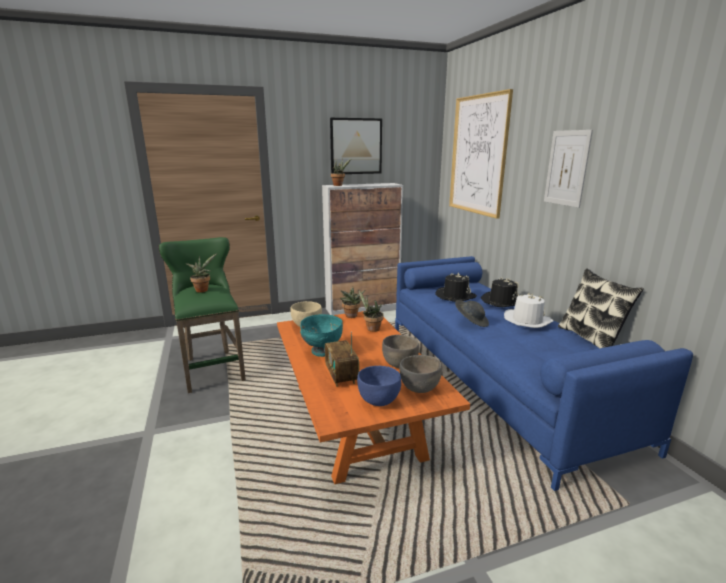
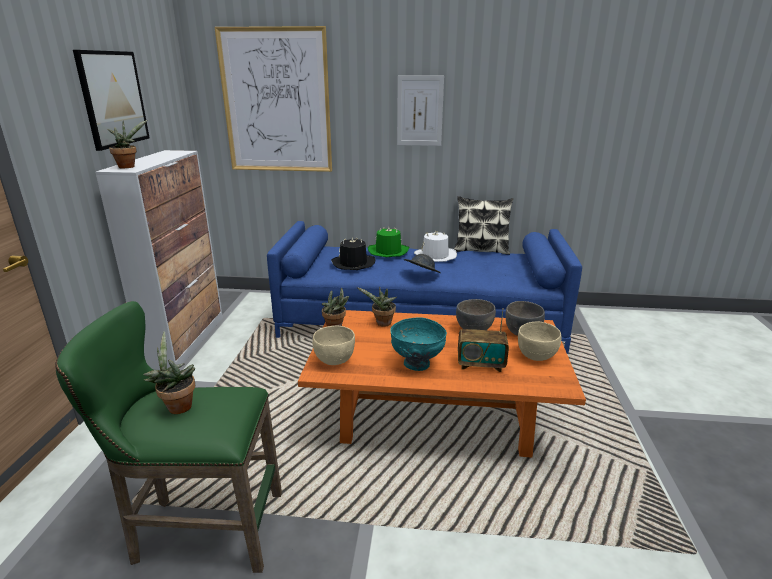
camera: 65 degrees left, 5 degrees up
blue bowl [357,366,401,406] -> beige bowl [518,322,561,361]
black hat [481,278,519,307] -> green hat [368,227,409,257]

